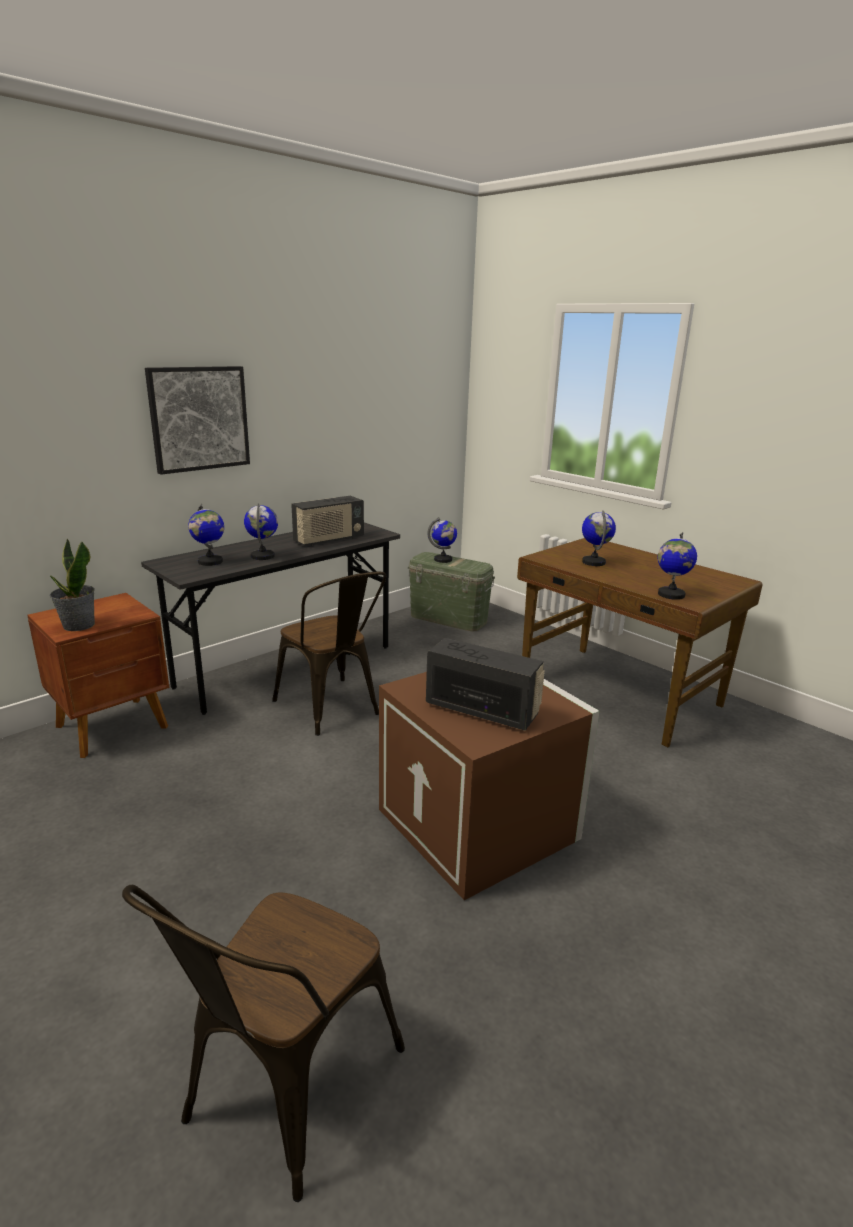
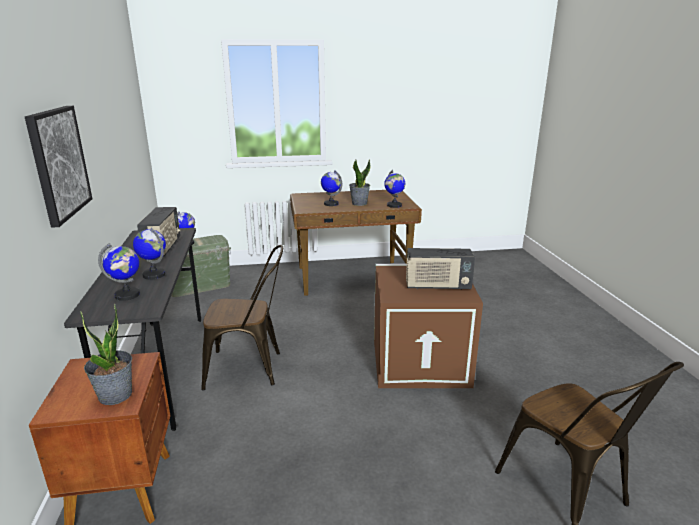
camera: 55 degrees left, 0 degrees up
radio [426,638,545,731] -> radio turned 150 degrees counterclockwise [406,248,475,290]
none -> potted plant [349,160,370,206]

